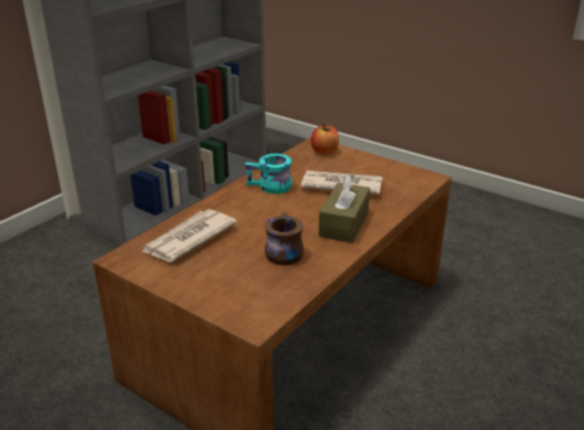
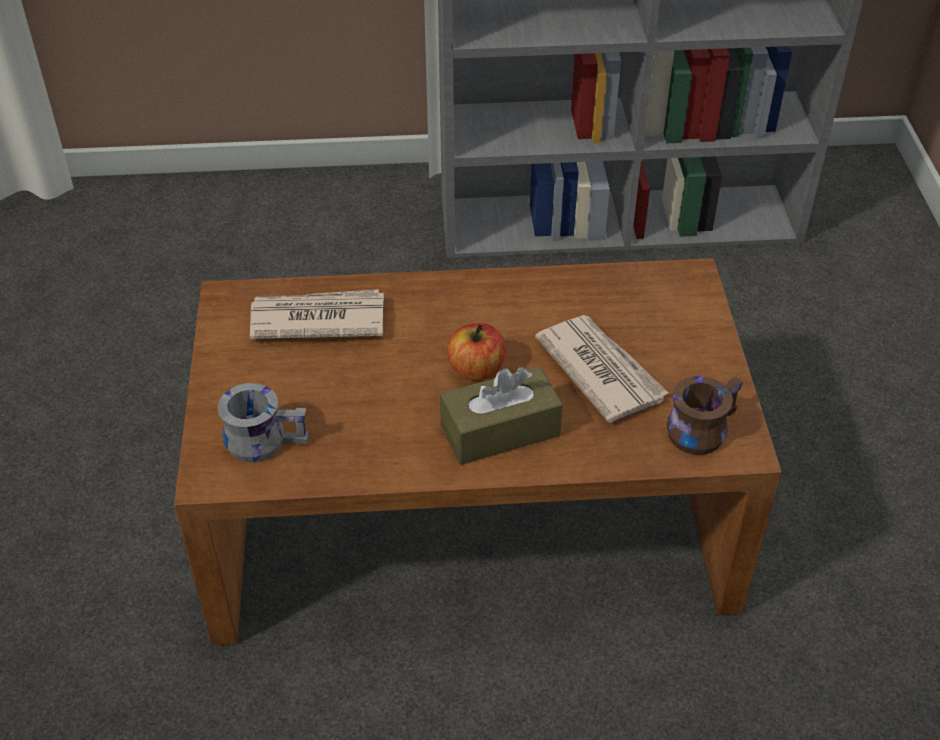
camera: 50 degrees right, 15 degrees up
turquoise mug [245,154,292,194] -> none
brown mug [265,213,304,265] -> brown mug moved to [666,376,743,455]
apple [311,124,339,155] -> apple moved to [447,323,506,381]
none -> grey mug [217,383,309,462]

